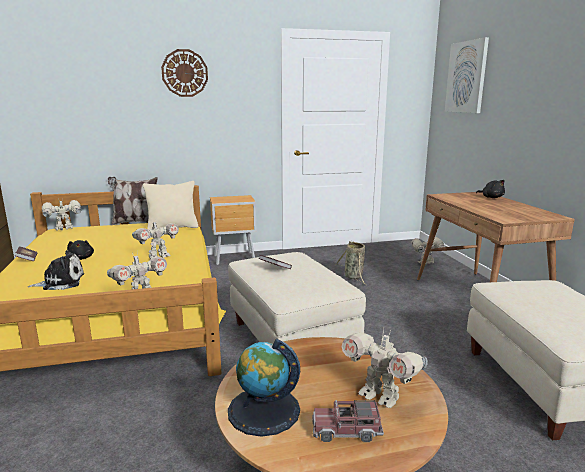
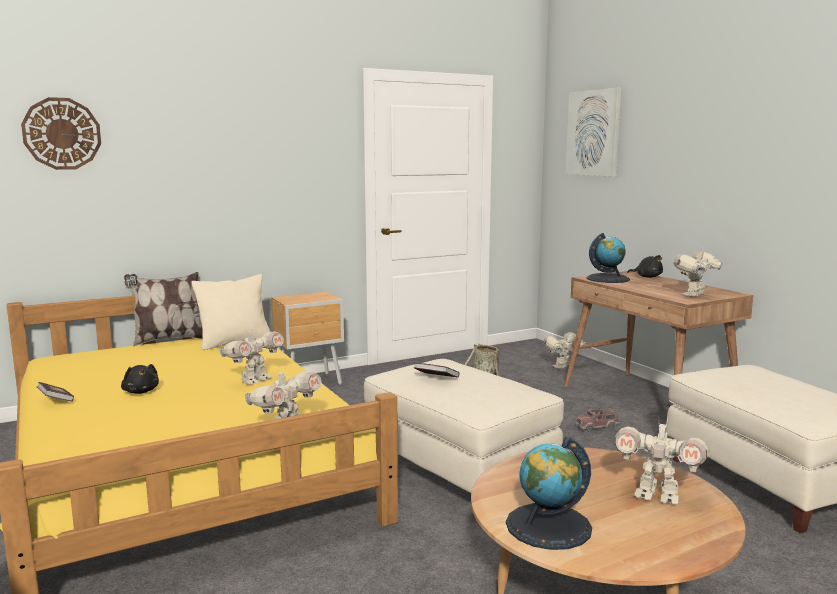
camera: 15 degrees left, 5 degrees down
plush toy [28,250,84,290] -> none
toy robot [42,198,81,231] -> toy robot moved to [674,248,723,297]
wall clock [161,49,208,97] -> wall clock moved to [21,97,101,170]
toy truck [312,400,384,442] -> toy truck moved to [575,407,620,432]
none -> globe [587,233,630,283]

